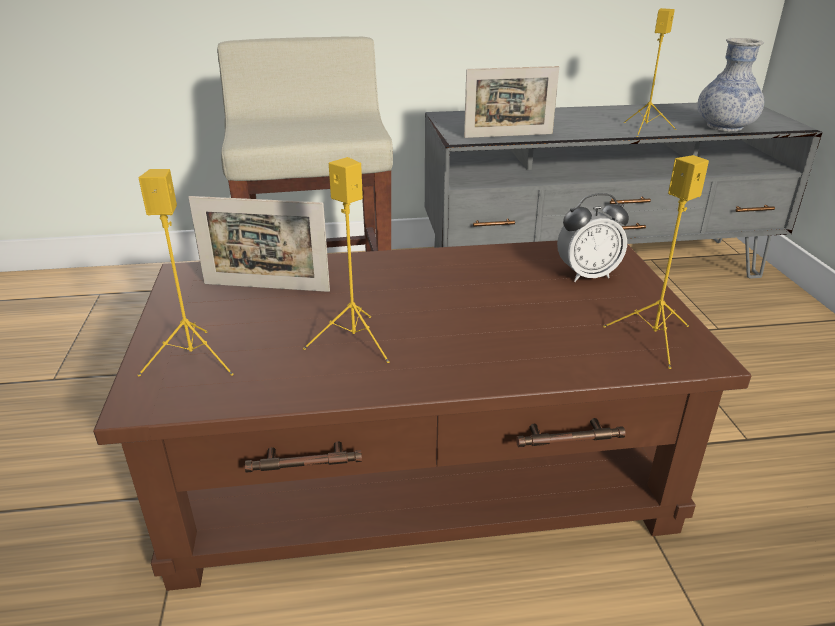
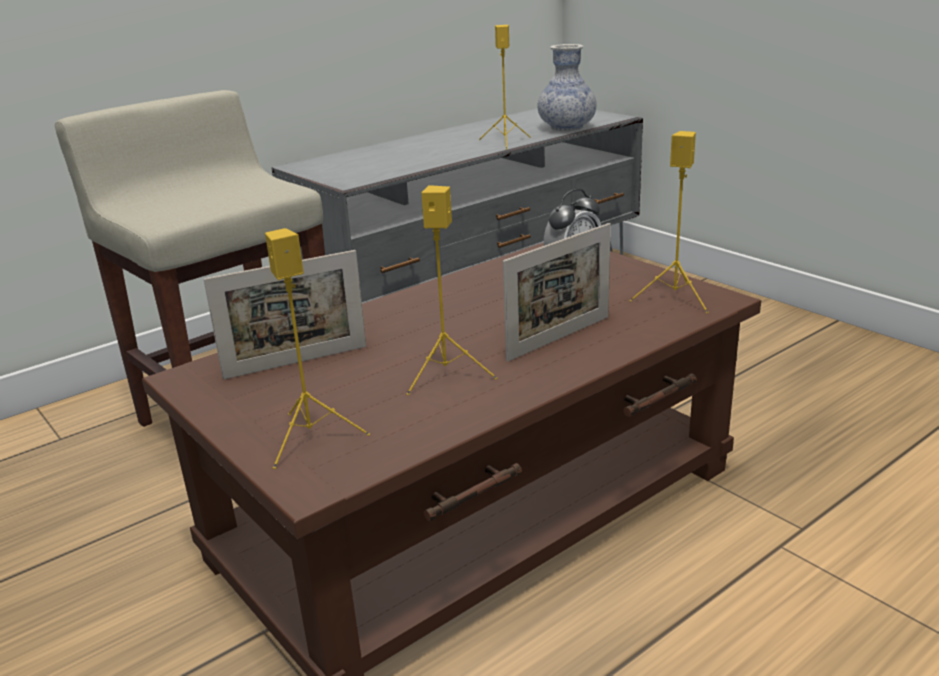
camera: 30 degrees left, 5 degrees down
picture frame [464,66,559,138] -> picture frame moved to [503,223,611,362]

